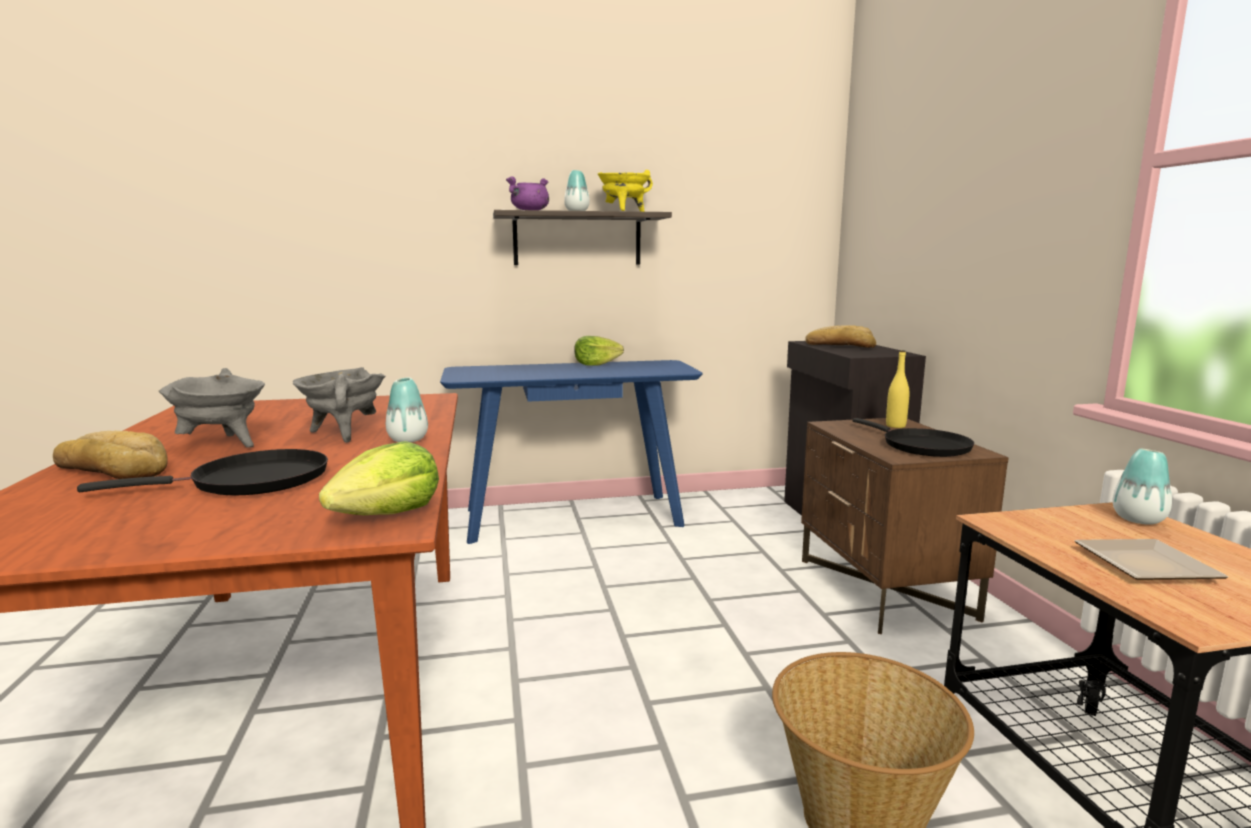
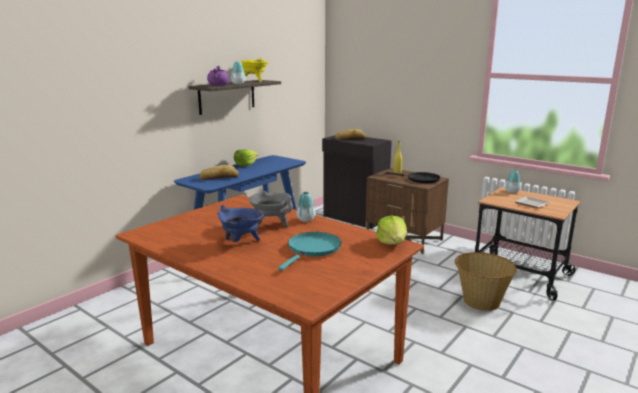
camera: 40 degrees left, 5 degrees up
bread [53,431,168,479] -> bread moved to [199,165,239,180]
black frying pan [77,449,328,495] -> turquoise frying pan [278,232,341,271]
grey cooking pot [159,368,265,448] -> blue cooking pot [217,205,264,242]

